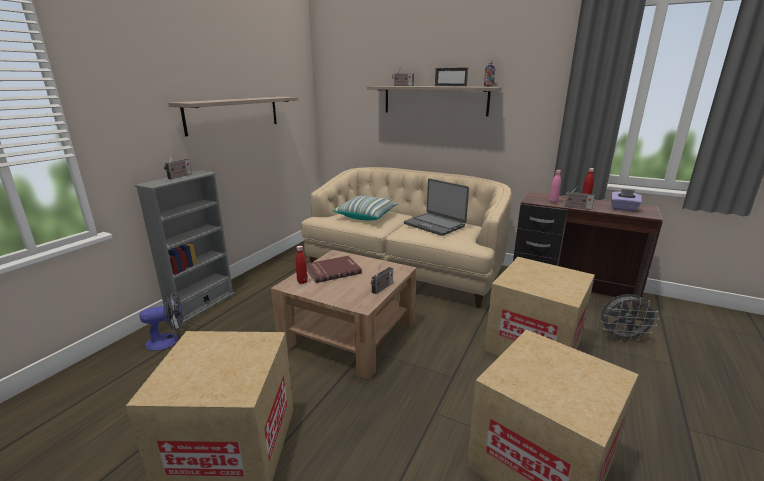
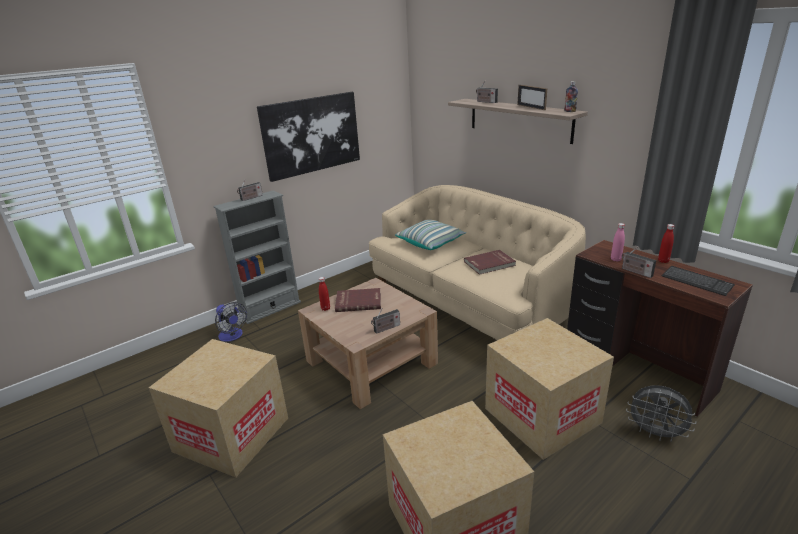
camera: 25 degrees right, 5 degrees up
fan [140,292,183,351] -> fan turned 45 degrees clockwise [215,302,247,342]
shelf [168,97,298,136] -> picture [257,92,360,182]
laptop [404,179,469,236] -> red book [464,250,516,275]
purple tissue box [611,189,642,211] -> keyboard [662,266,735,296]

